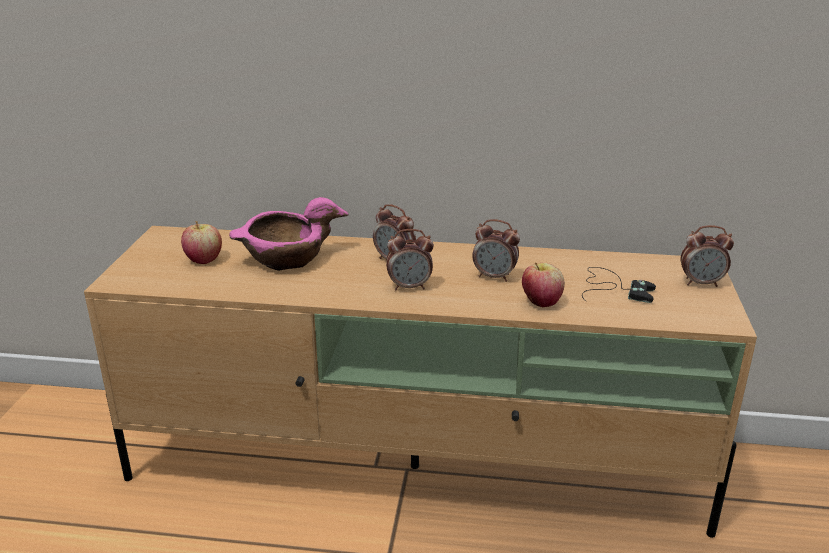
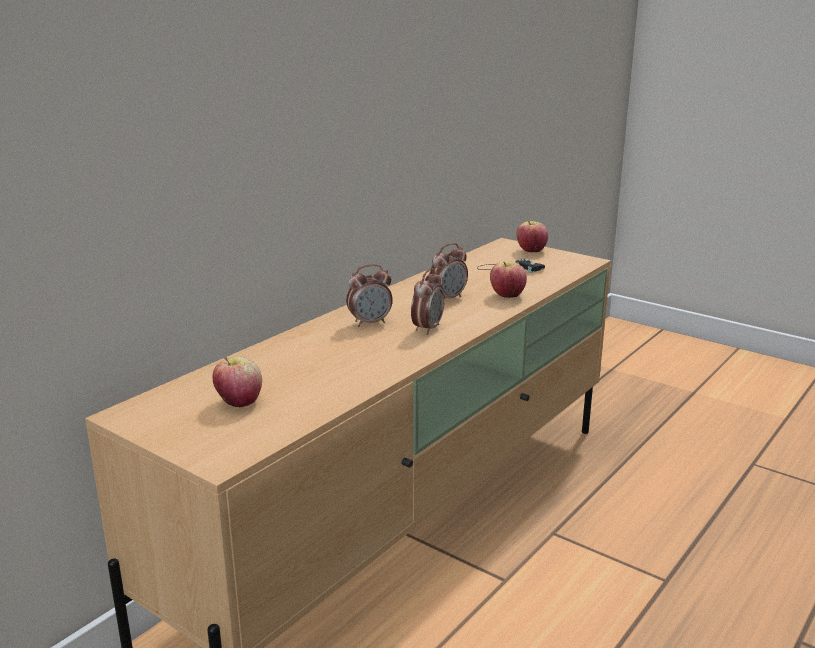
camera: 60 degrees left, 5 degrees down
pink bowl [229,197,349,271] -> none
alarm clock [681,225,734,287] -> apple [516,221,548,252]

